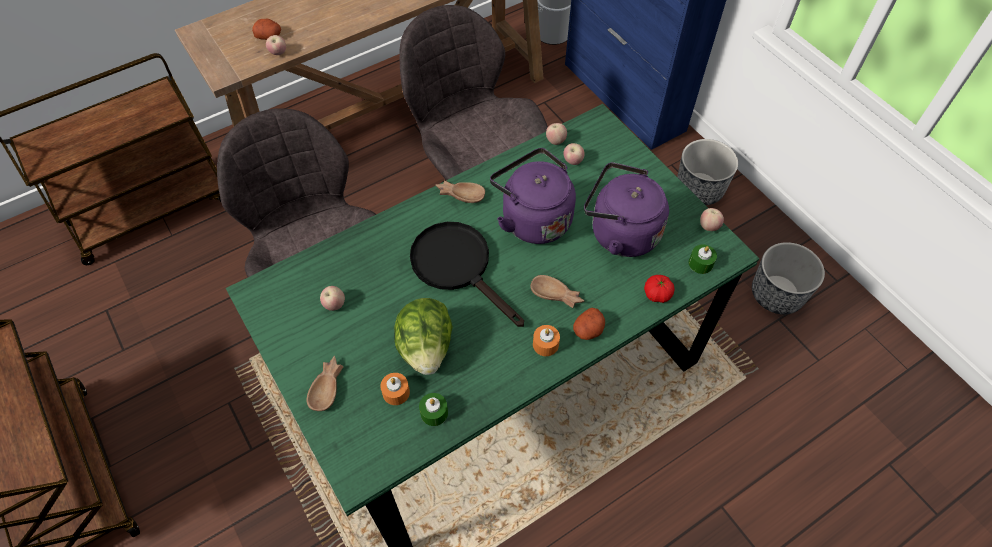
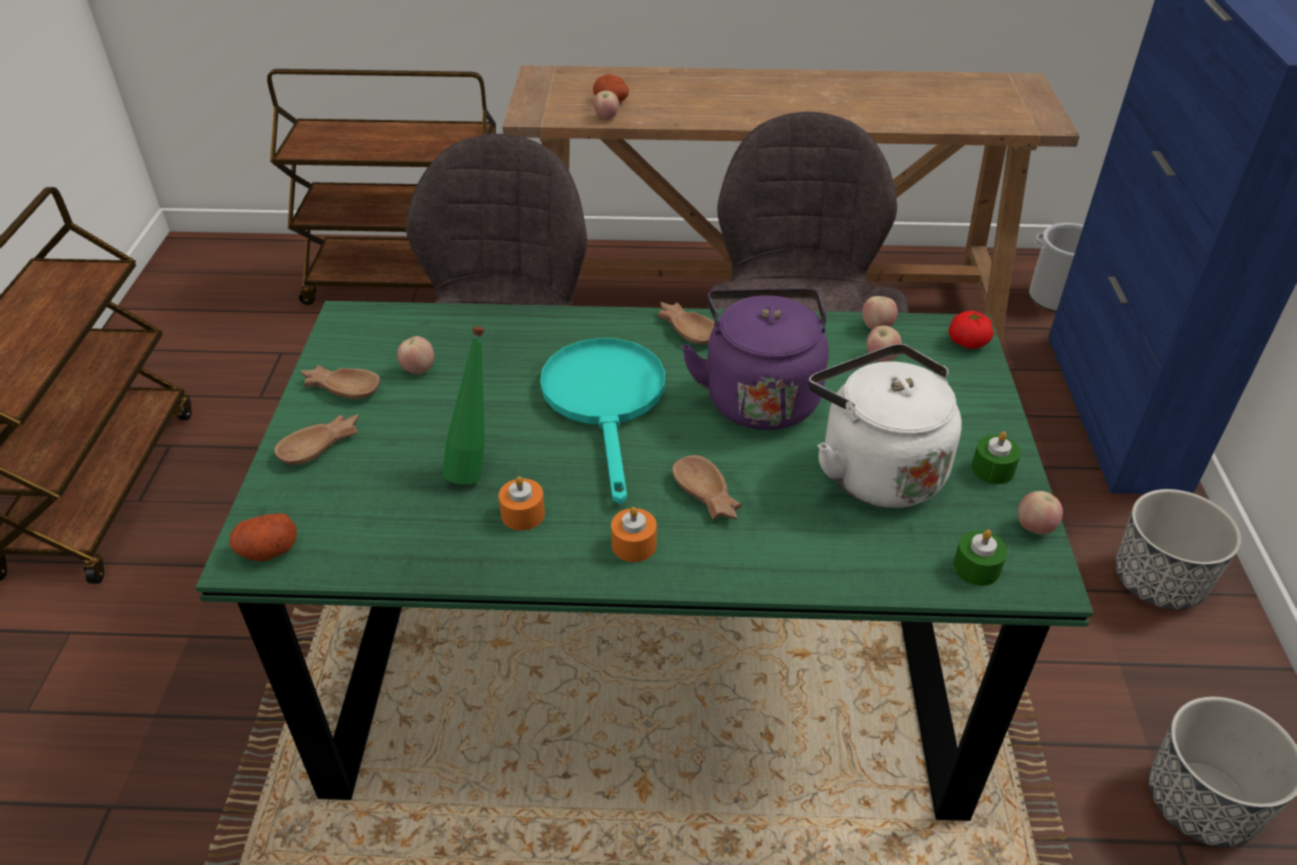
camera: 35 degrees right, 15 degrees down
orange candle [380,373,410,405] -> orange candle moved to [498,476,545,530]
lettuce [394,298,453,375] -> green bottle [443,326,485,484]
black frying pan [410,222,524,327] -> turquoise frying pan [540,338,665,504]
green candle [419,393,448,426] -> green candle moved to [971,431,1021,484]
potato [573,308,605,340] -> potato moved to [229,513,297,562]
purple kettle [584,162,669,257] -> white kettle [808,344,962,508]
tomato [644,275,675,303] -> tomato moved to [948,311,994,349]
none -> brown bowl [300,365,380,399]

